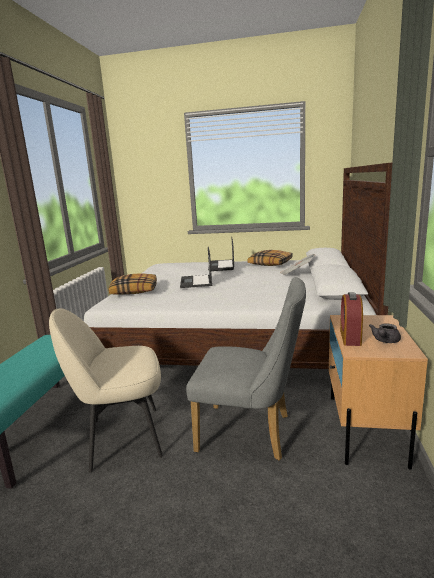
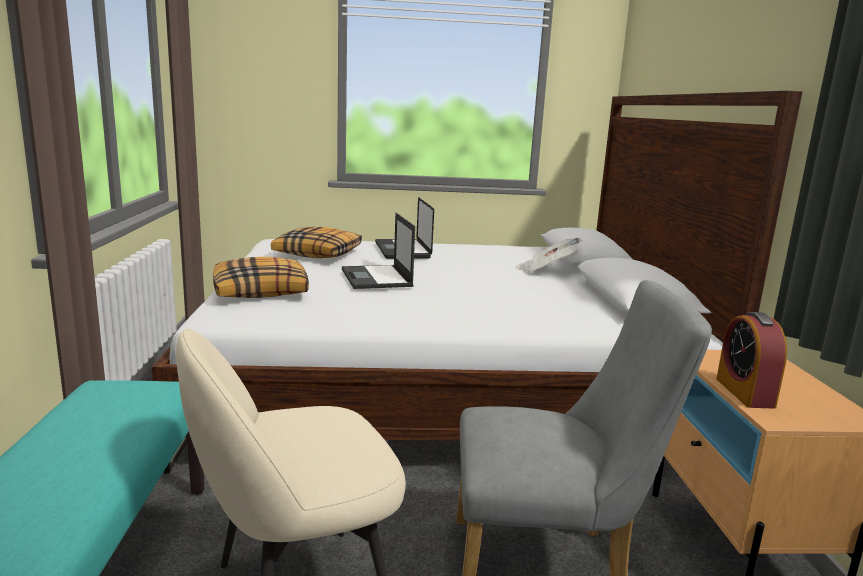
camera: 15 degrees left, 0 degrees up
pillow [247,250,292,266] -> pillow moved to [271,227,362,258]
grey teapot [369,323,401,343] -> none

